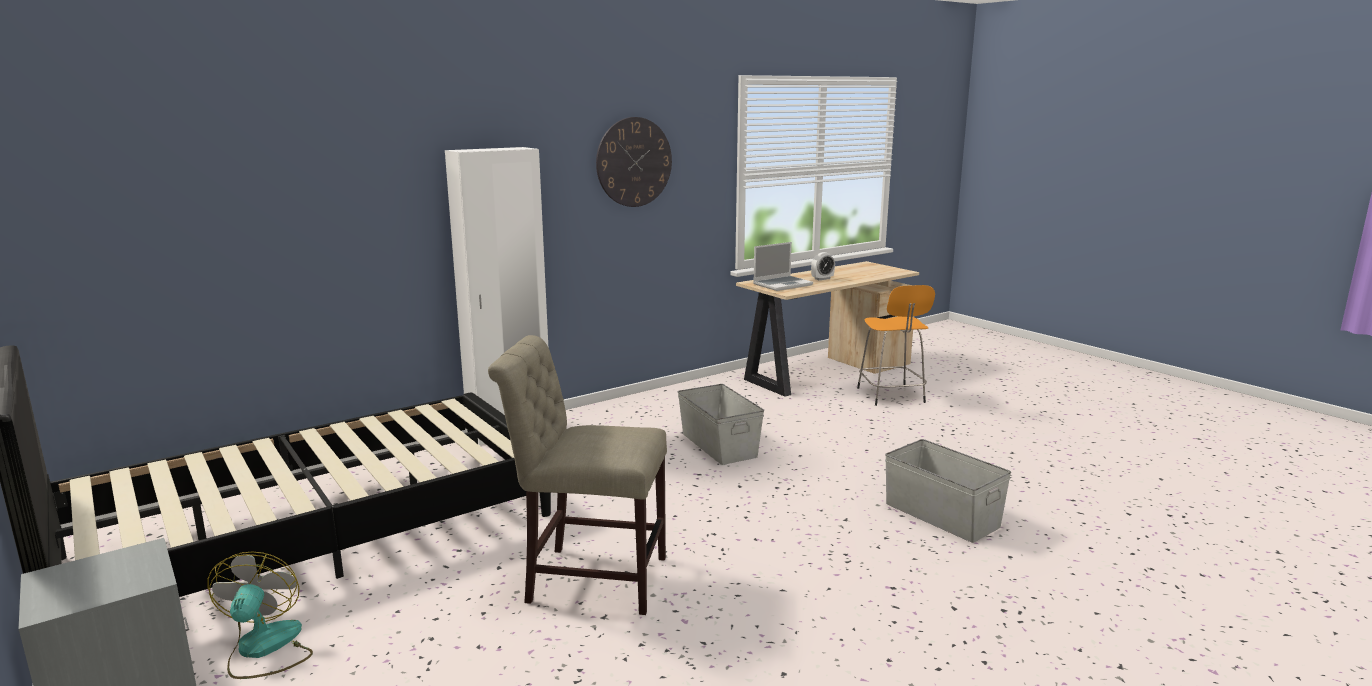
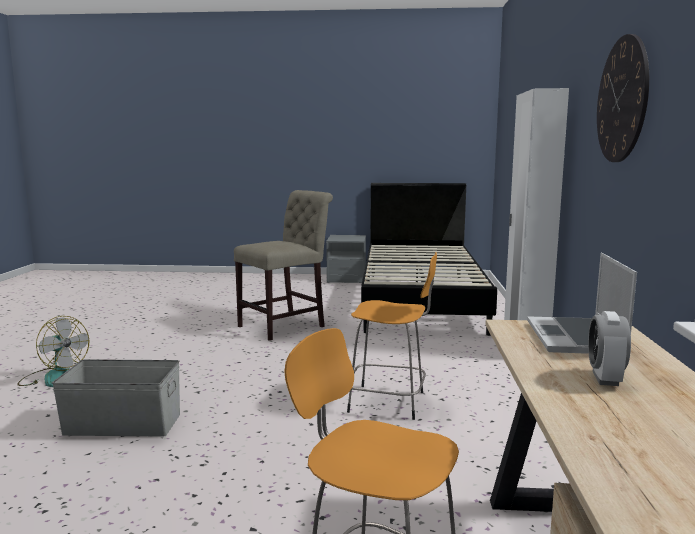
camera: 130 degrees right, 5 degrees down
fan [207,551,313,679] -> fan moved to [17,316,90,387]
grey storage box [678,384,764,465] -> orange stool [347,252,437,420]

